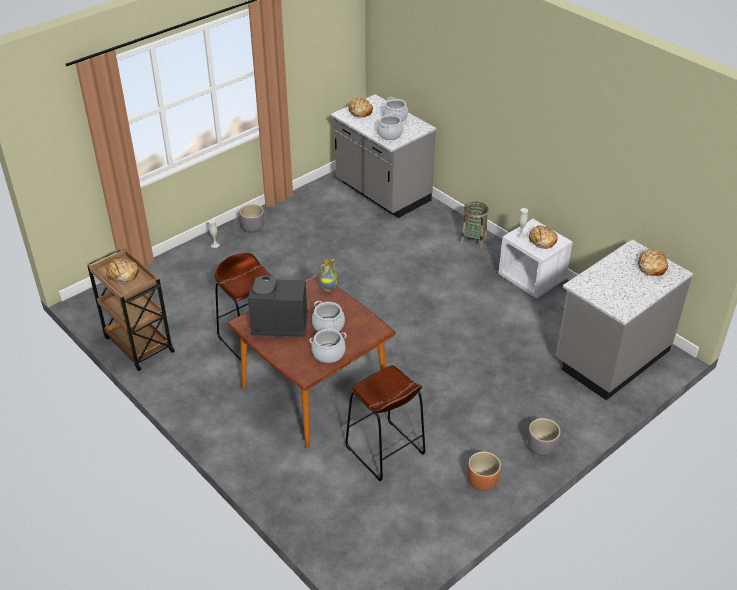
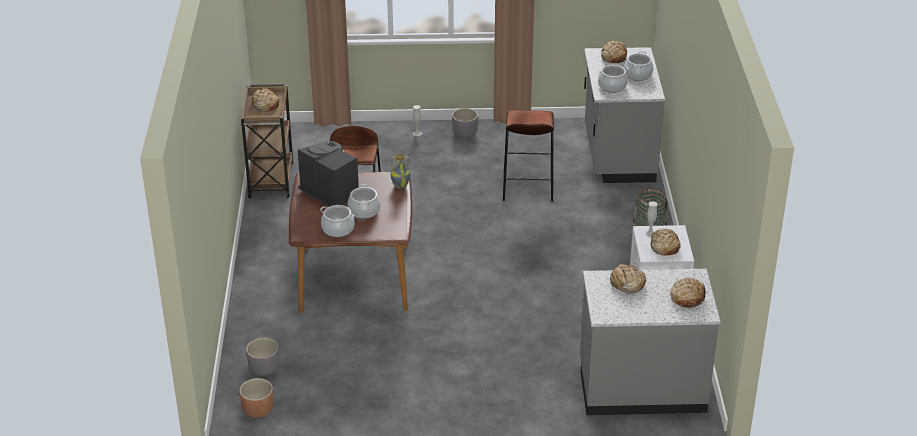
camera: 40 degrees right, 5 degrees down
brown stool [345,365,425,481] -> brown stool moved to [503,110,554,202]
brown planter [468,451,501,491] -> brown planter moved to [239,378,274,418]
grey planter [528,418,561,456] -> grey planter moved to [246,338,279,376]
none -> bread [610,264,646,294]

